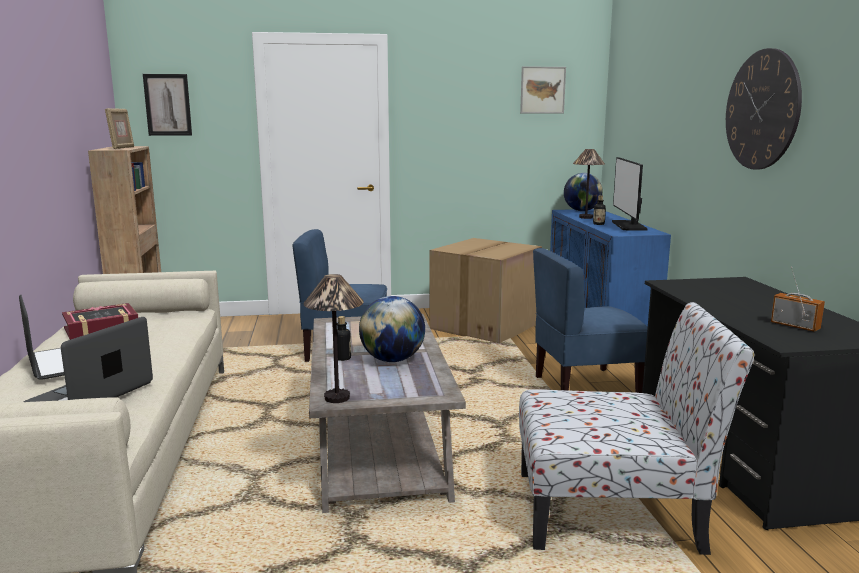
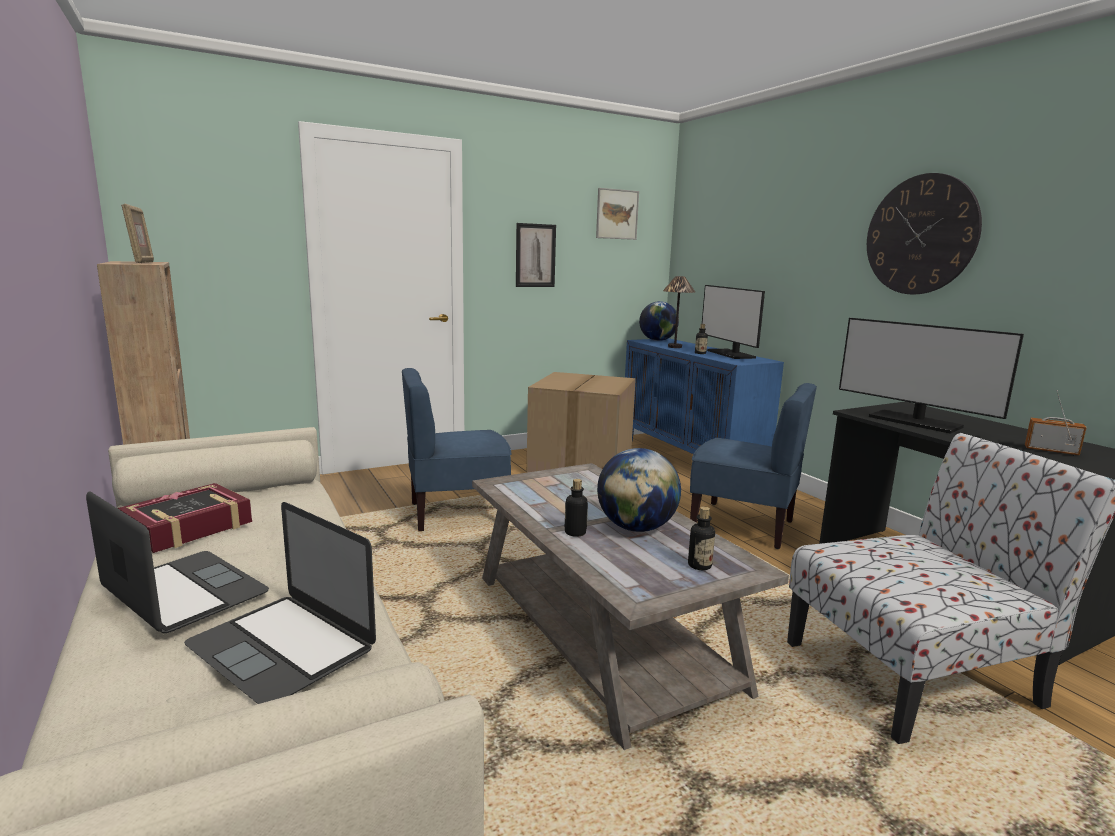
camera: 20 degrees left, 0 degrees up
laptop [24,317,153,402] -> laptop turned 60 degrees counterclockwise [184,502,376,704]
picture [143,74,192,136] -> picture moved to [516,223,556,287]
table lamp [303,274,364,403] -> none
blue chair [533,248,648,393] -> blue chair turned 120 degrees counterclockwise [690,383,817,549]
none -> bottle [688,506,715,570]
none -> monitor [839,318,1024,434]

